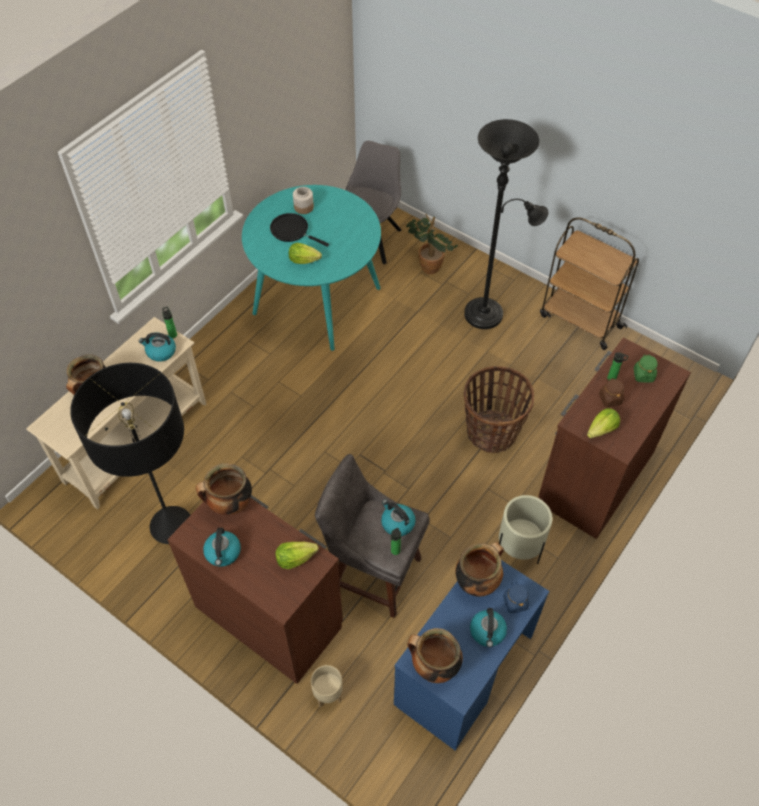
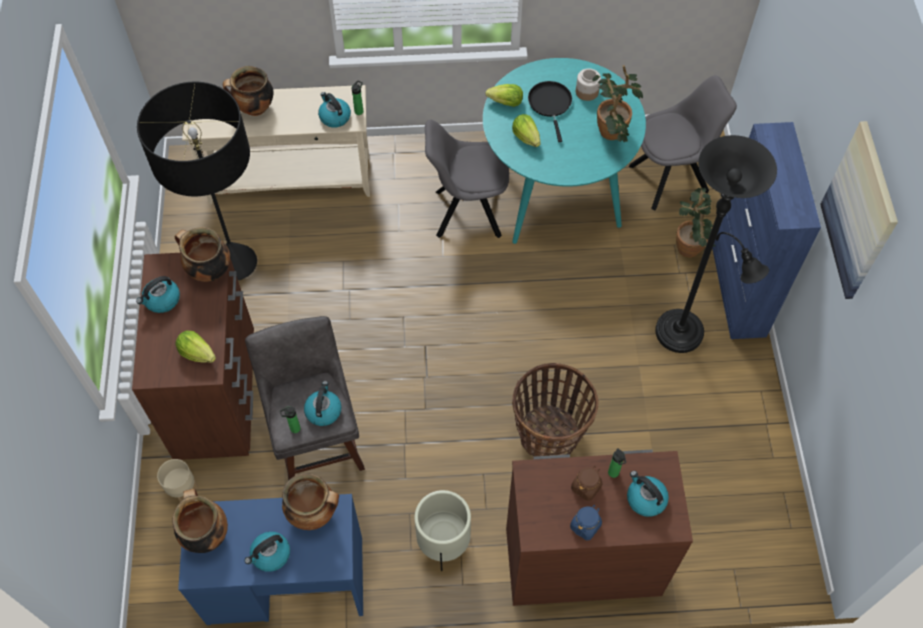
camera: 50 degrees right, 5 degrees up
blue jar [503,582,529,613] -> blue jar moved to [570,505,602,540]
brown cart [540,217,639,350] -> none
lettuce [587,408,620,438] -> lettuce moved to [485,84,523,107]
green jar [634,354,658,382] -> kettle [627,471,669,517]
none -> grey chair [425,120,509,238]
none -> potted plant [593,65,643,143]
none -> blue cabinet [712,122,821,339]
none -> picture [820,121,898,299]

